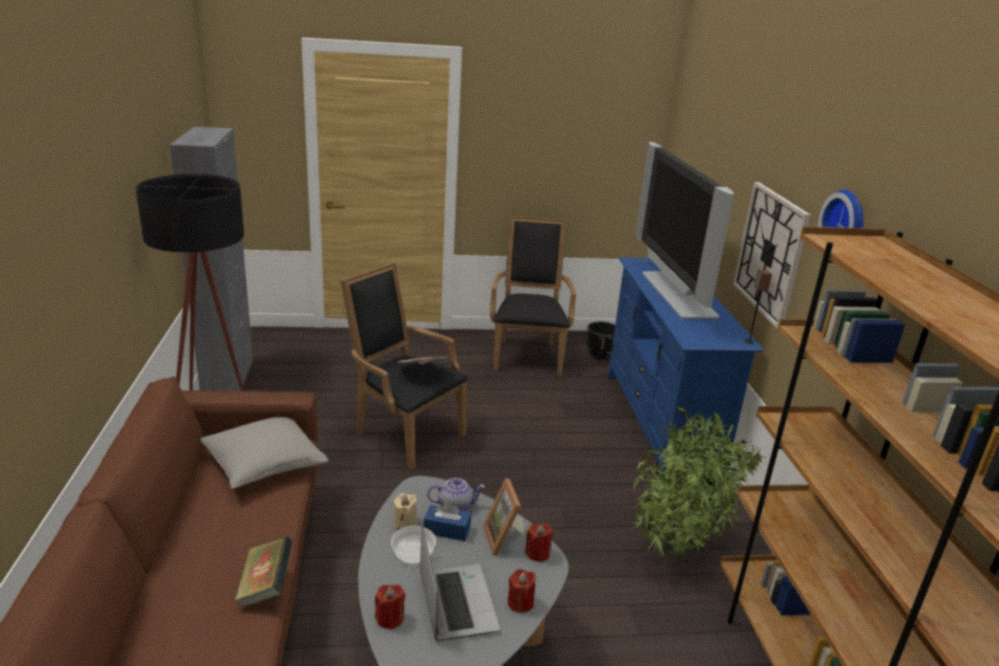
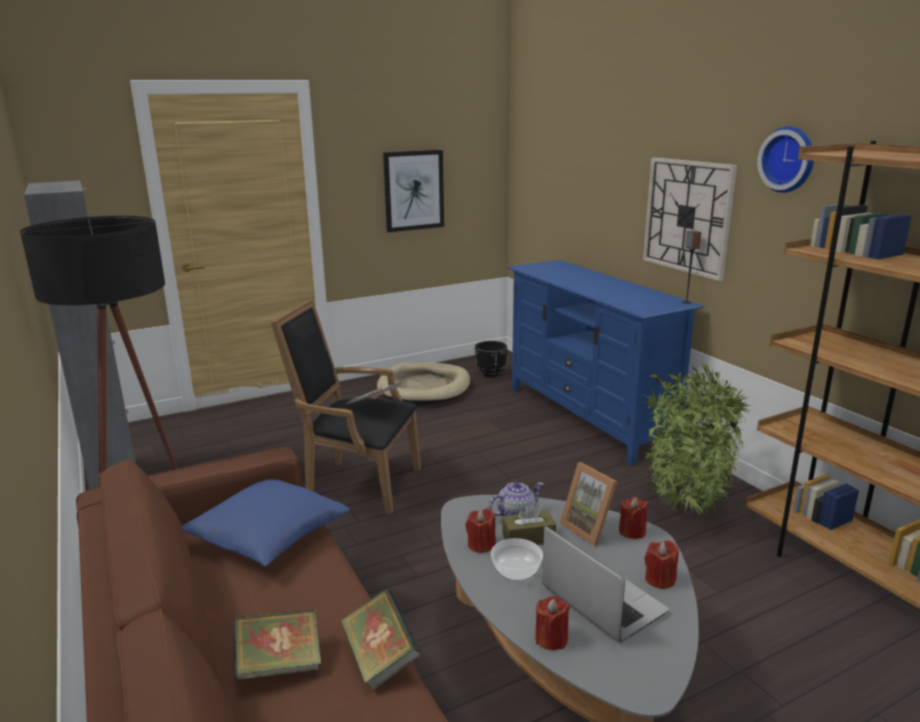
camera: 20 degrees left, 5 degrees down
grey pillow [200,417,329,489] -> blue pillow [182,479,350,566]
beige candle [393,493,417,530] -> red candle [466,508,496,553]
blue tissue box [424,502,471,541] -> brown tissue box [502,503,556,545]
black armchair [490,216,576,376] -> beige dog bed [377,362,470,405]
television [635,142,734,319] -> none
none -> book [233,609,321,680]
none -> picture [383,150,444,232]

